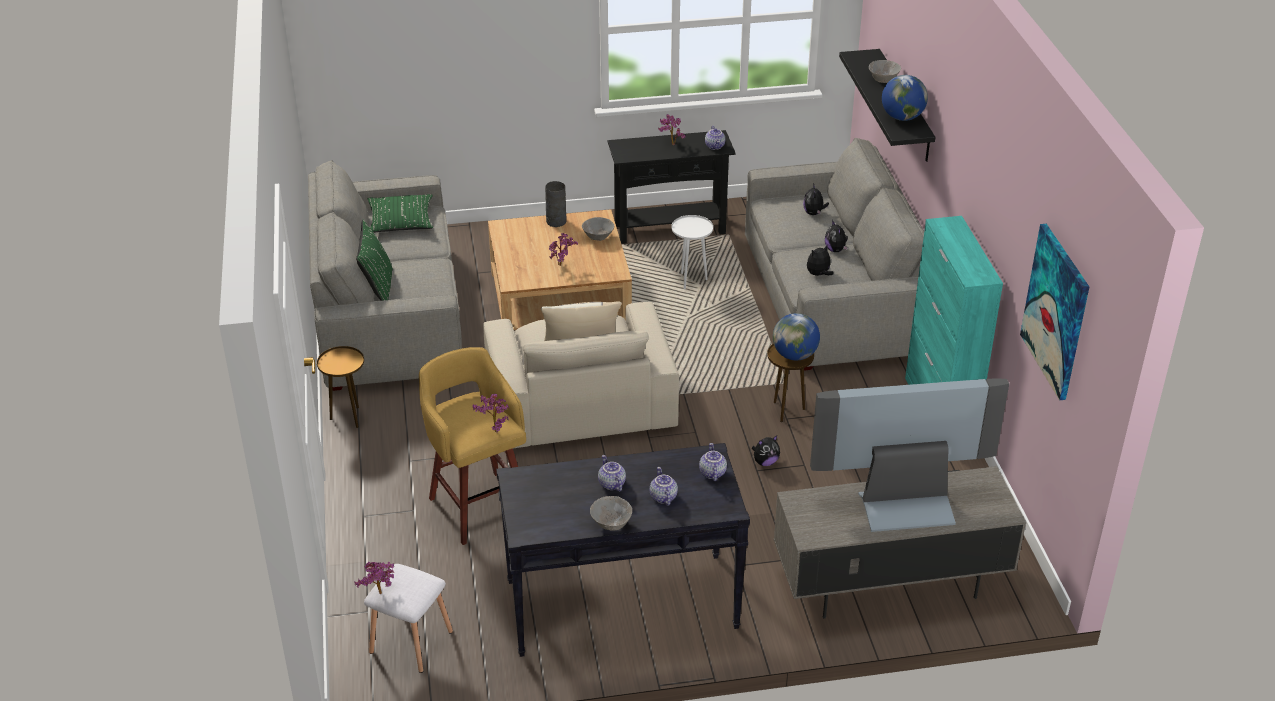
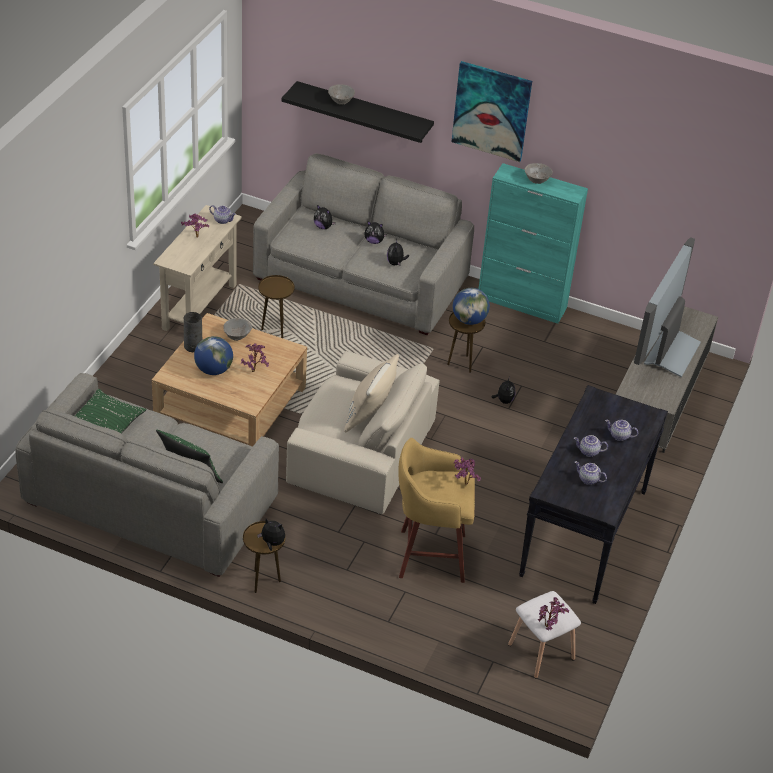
camera: 60 degrees left, 5 degrees up
grey bowl [590,496,632,530] -> grey bowl moved to [525,163,553,184]
black console table [608,130,736,244] -> beige console table [153,205,242,331]
white side table [671,215,713,289] -> brown side table [258,275,295,338]
teapot [699,443,727,481] -> teapot moved to [575,461,607,485]
globe [882,75,928,121] -> globe moved to [194,336,233,375]
picture [1020,224,1089,400] -> picture moved to [451,61,532,162]
none -> plush toy [257,518,285,551]

